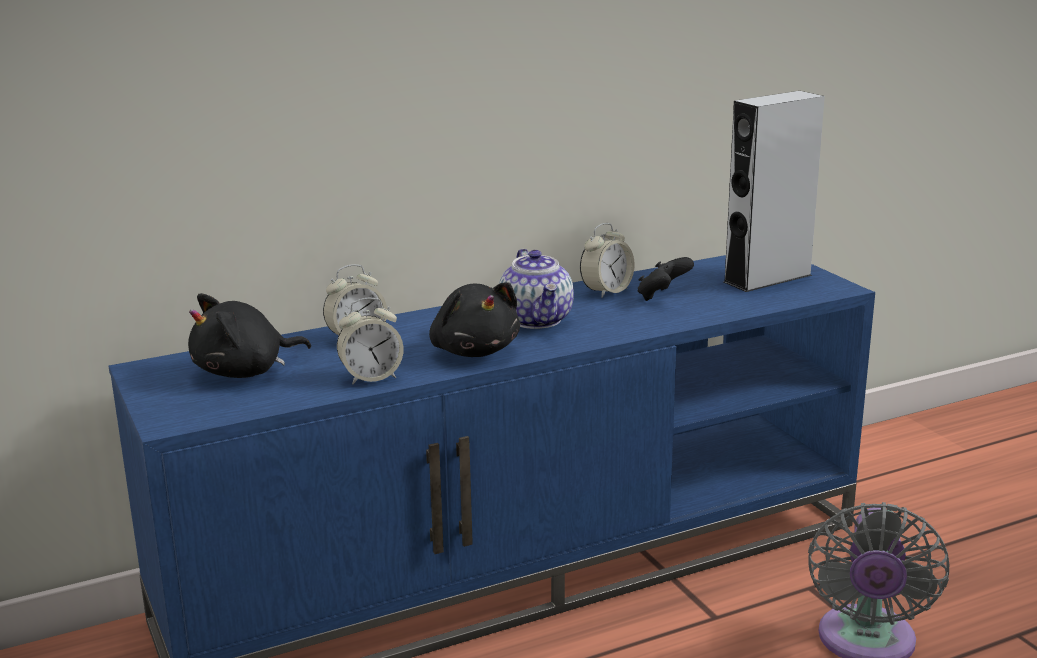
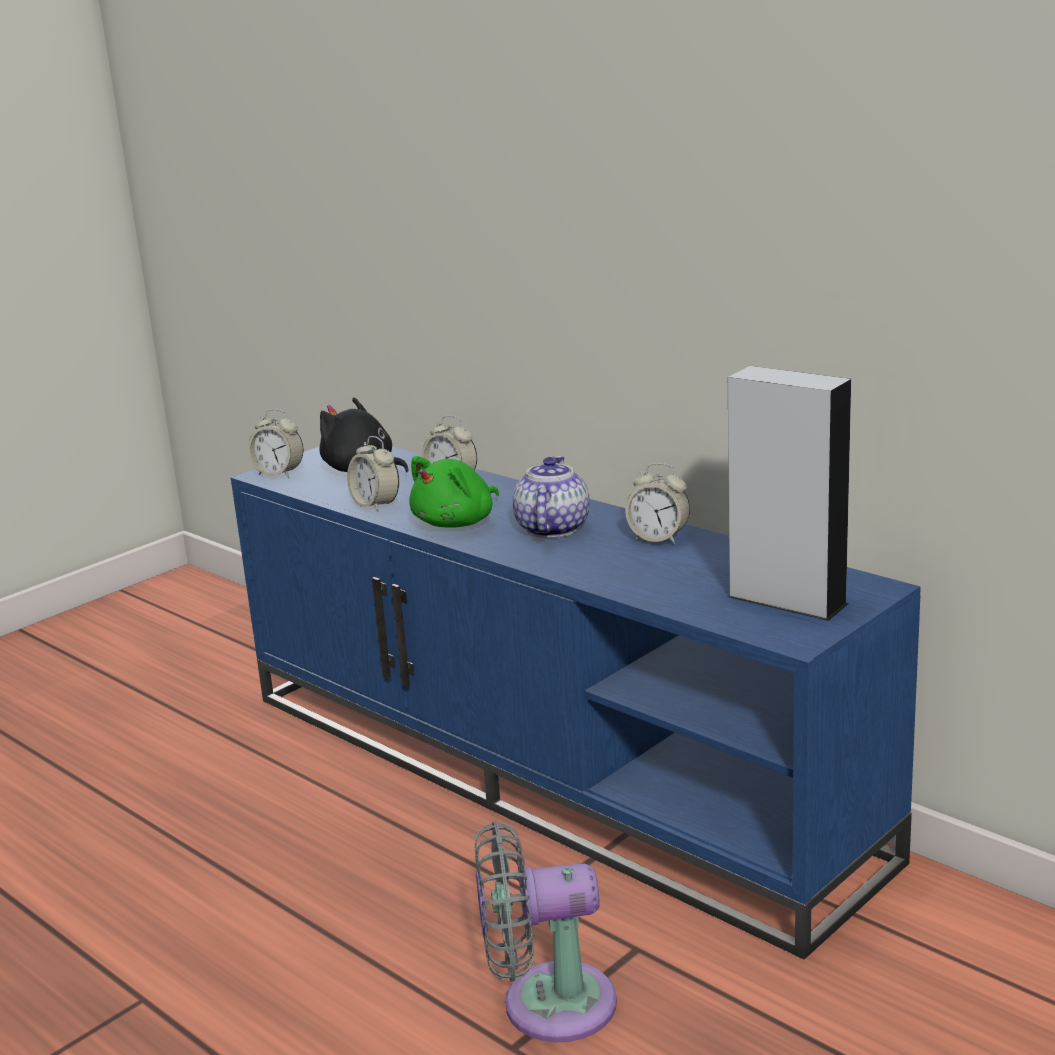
camera: 70 degrees right, 0 degrees up
black plush toy [429,282,520,357] -> green plush toy [409,456,499,528]
teapot [499,249,574,329] -> teapot turned 135 degrees clockwise [513,456,590,538]
black game controller [638,257,694,301] -> none
none -> alarm clock [248,409,304,478]

